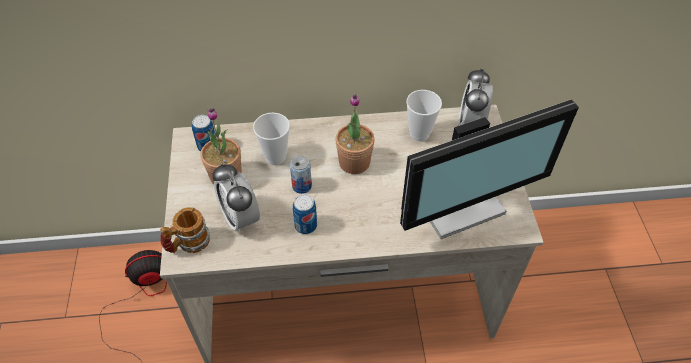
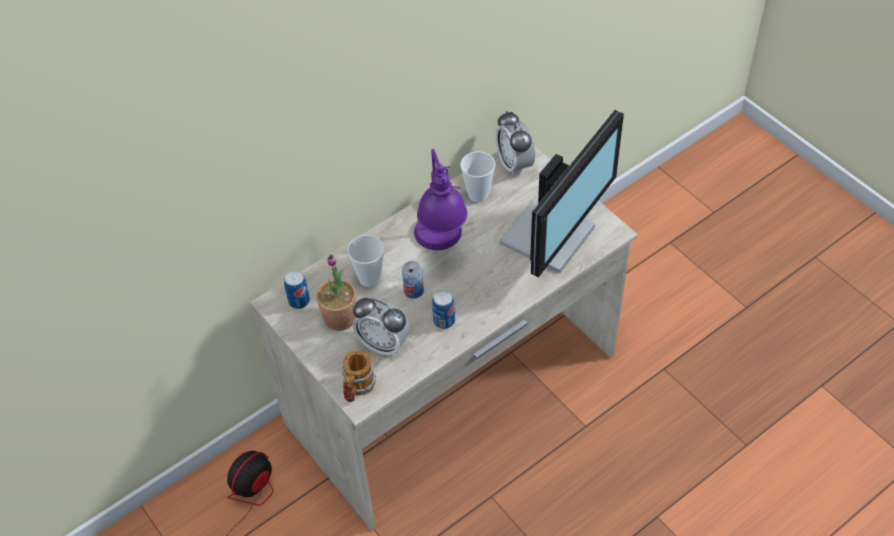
camera: 30 degrees left, 0 degrees up
potted plant [335,94,375,174] -> purple table lamp [414,149,468,250]

